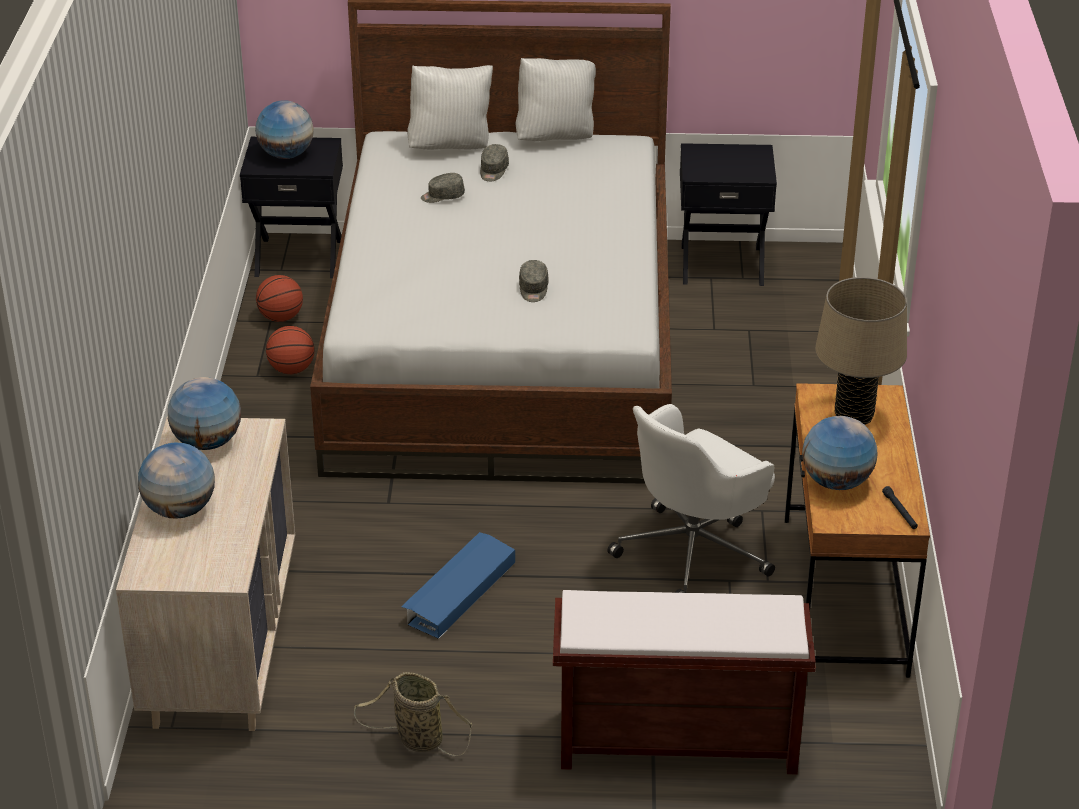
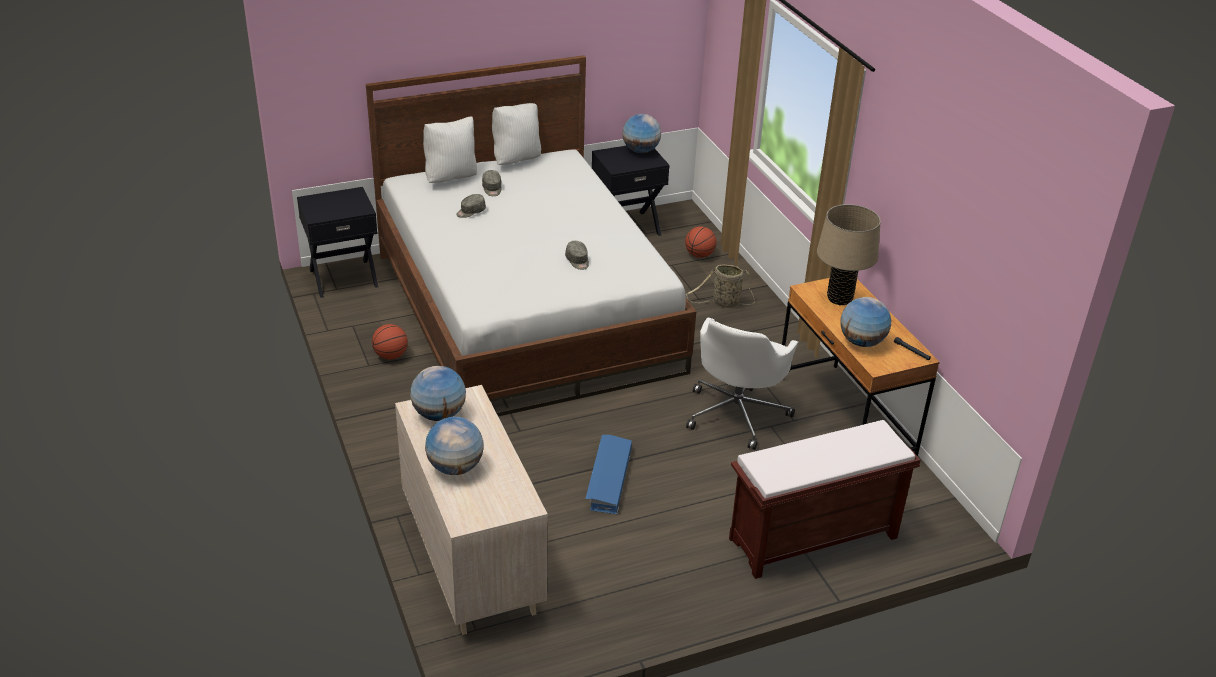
camera: 25 degrees left, 0 degrees up
globe [255,100,314,159] -> globe moved to [622,114,661,153]
basketball [256,275,303,322] -> basketball moved to [685,226,716,258]
basket [354,672,472,756] -> basket moved to [686,264,755,308]

